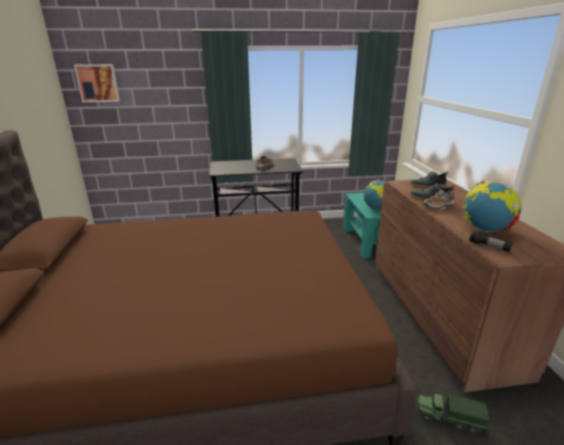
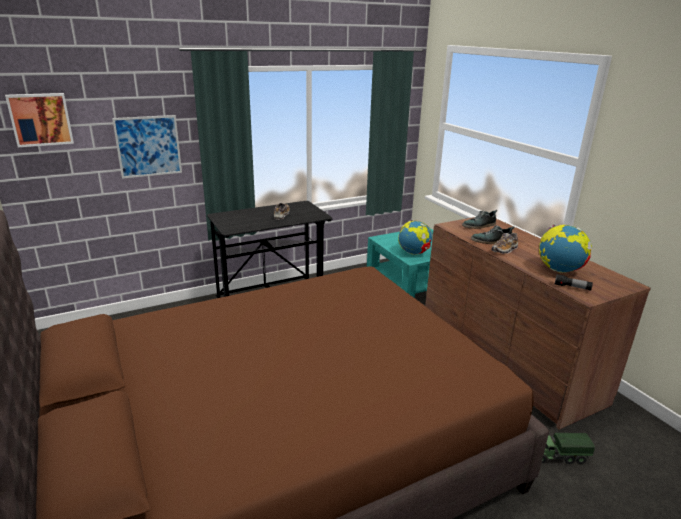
camera: 20 degrees left, 0 degrees up
none -> picture [112,115,182,179]

